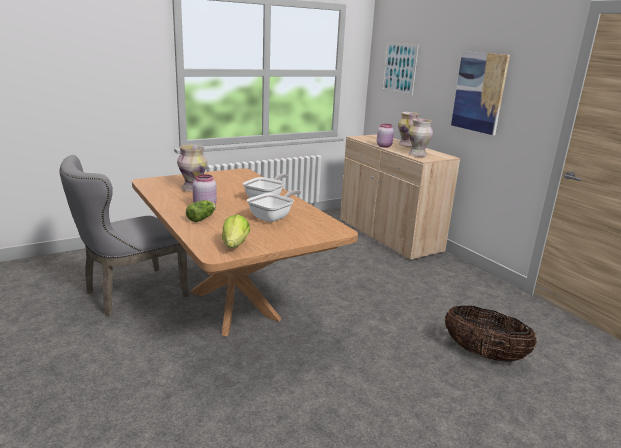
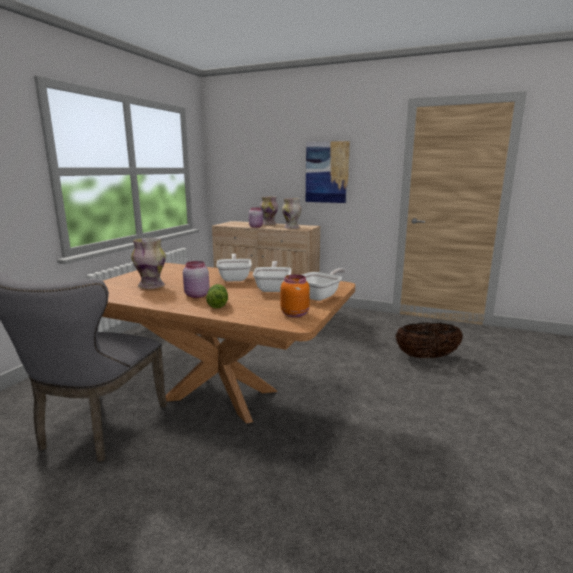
camera: 35 degrees left, 5 degrees down
lettuce [222,214,250,248] -> orange jar [281,275,310,317]
picture [382,42,419,96] -> none
none -> frying pan [302,268,345,301]

